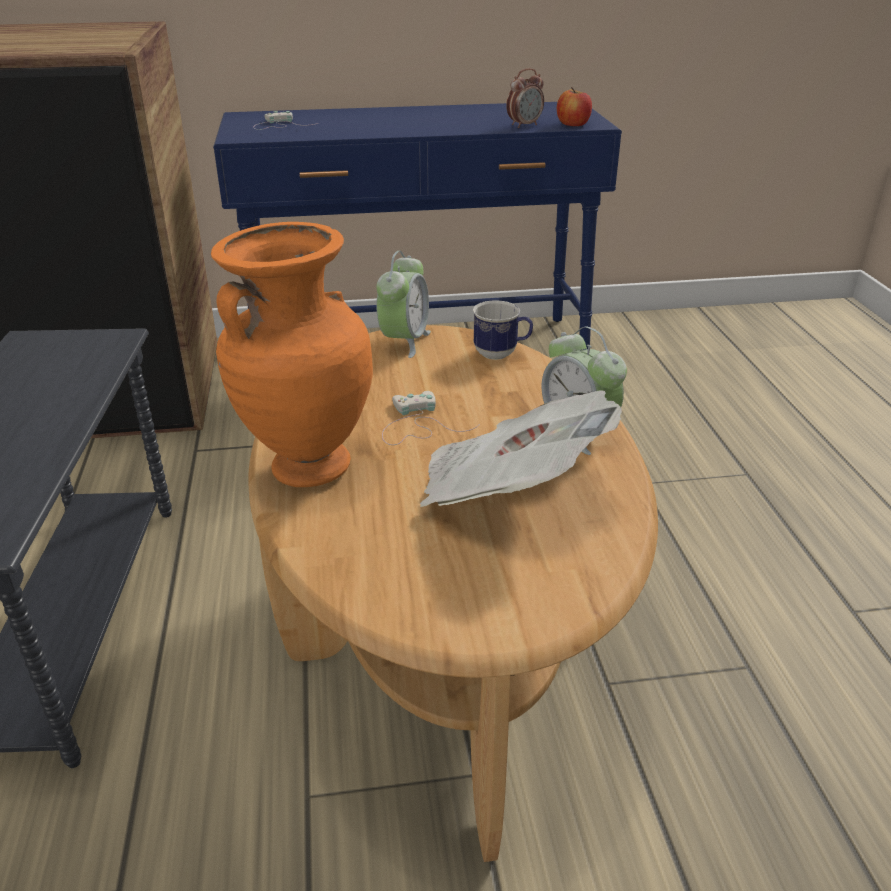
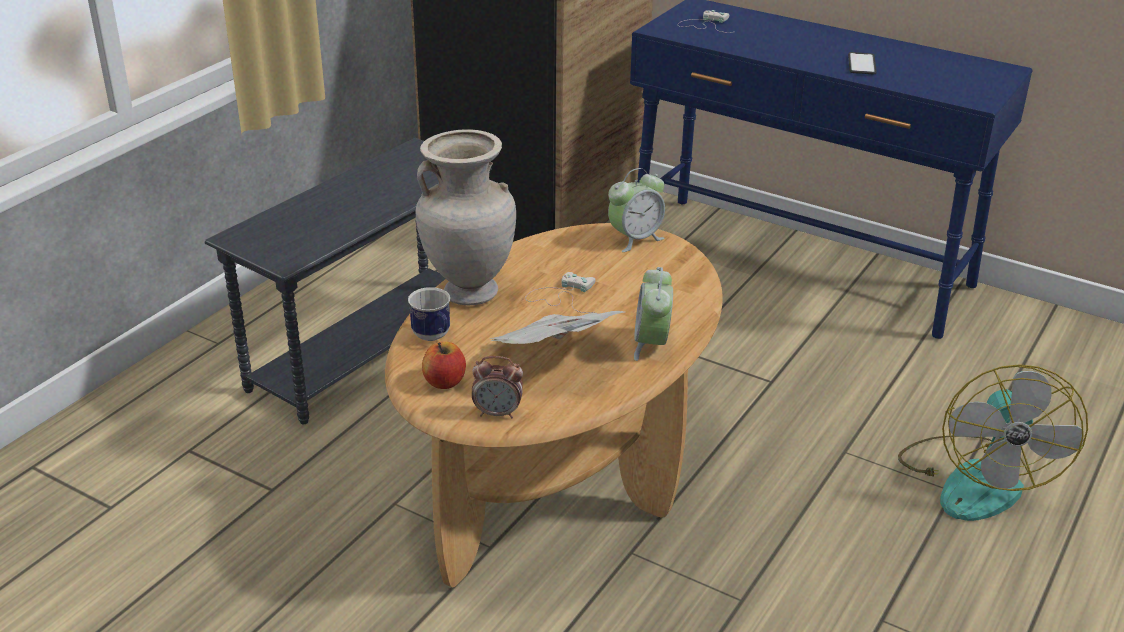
camera: 40 degrees right, 0 degrees up
orange vase [211,222,373,487] -> beige vase [415,129,516,305]
mug [473,300,533,360] -> mug moved to [408,287,450,341]
alarm clock [506,68,544,128] -> alarm clock moved to [472,356,523,418]
apple [557,87,592,126] -> apple moved to [422,341,466,389]
none -> phone [848,52,877,75]
none -> fan [898,364,1088,521]

